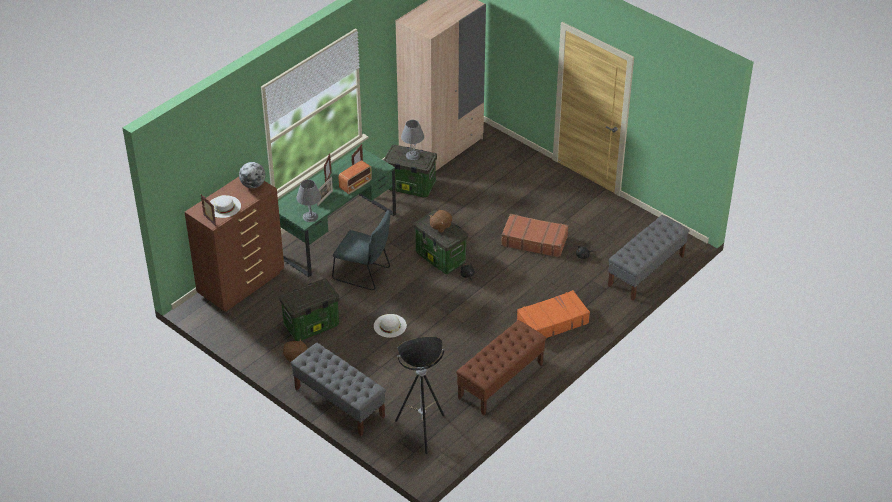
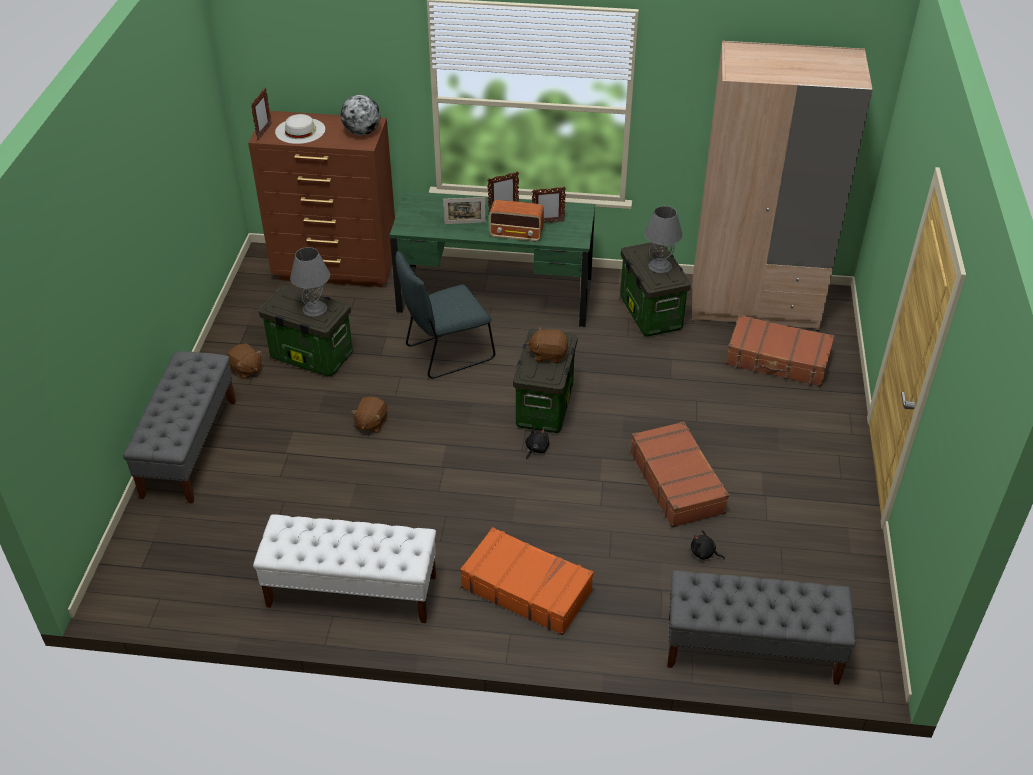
camera: 55 degrees right, 0 degrees up
grey table lamp [296,180,321,222] -> grey table lamp moved to [290,247,330,316]
grey chair [332,210,390,290] -> grey chair turned 75 degrees clockwise [395,251,495,379]
white hat [374,314,407,338] -> brown plush toy [351,396,387,433]
floor lamp [395,337,445,454] -> none
brown bench [456,320,546,415] -> white bench [253,514,436,623]
none -> brown suitcase [726,315,835,387]

